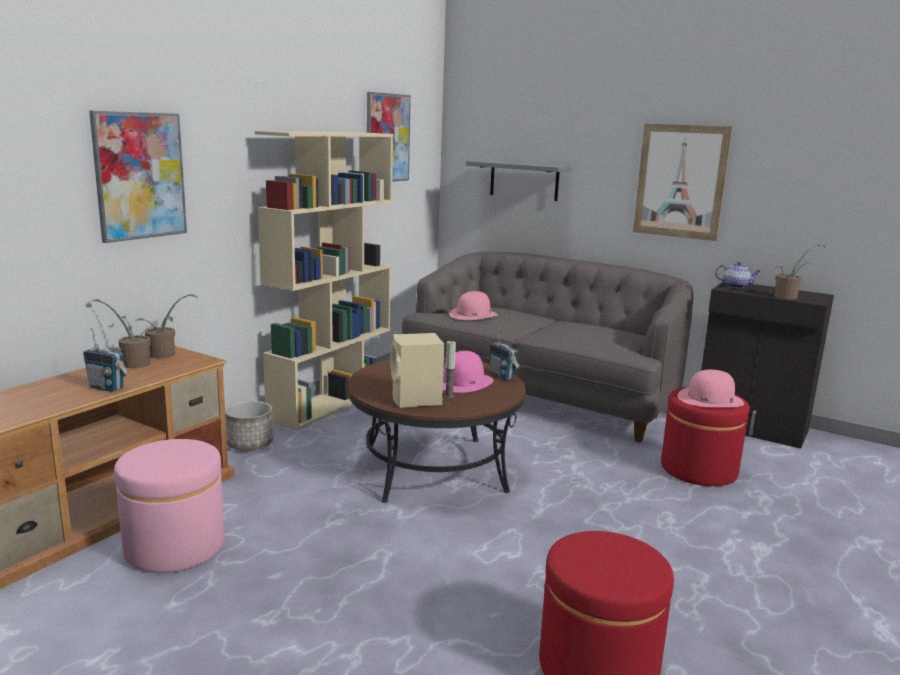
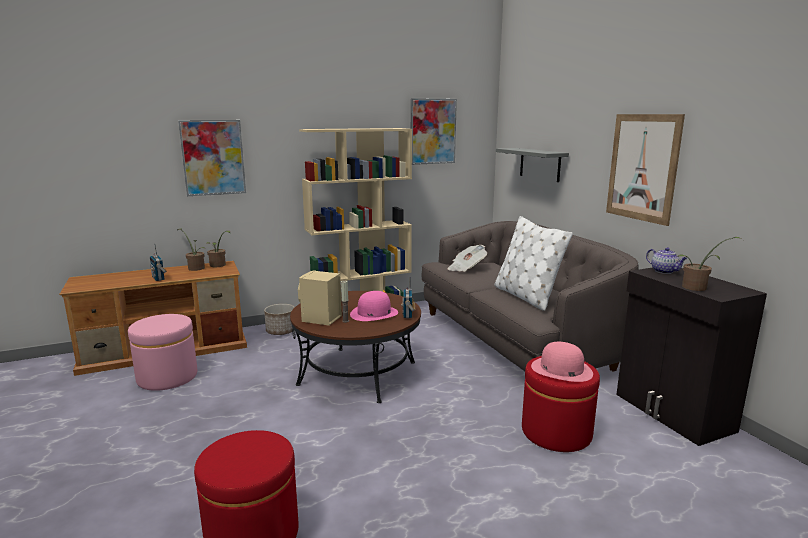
camera: 35 degrees right, 0 degrees up
pink hat [449,291,498,320] -> newspaper [447,245,487,272]
none -> white pillow [494,216,573,311]

